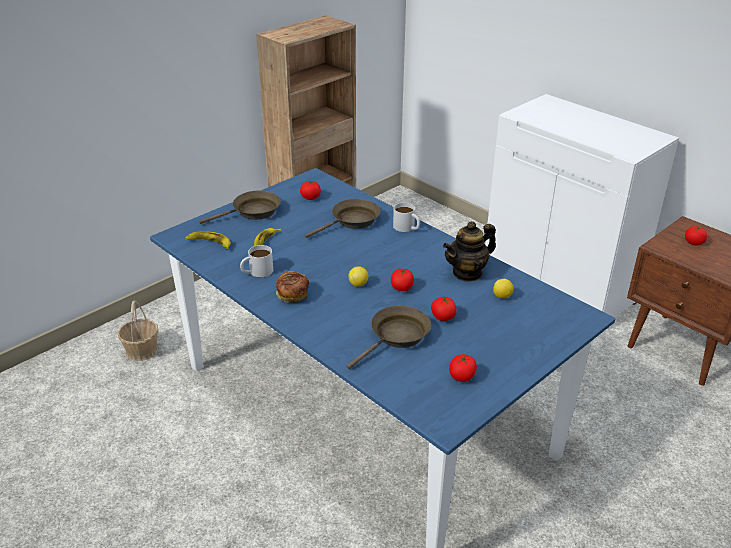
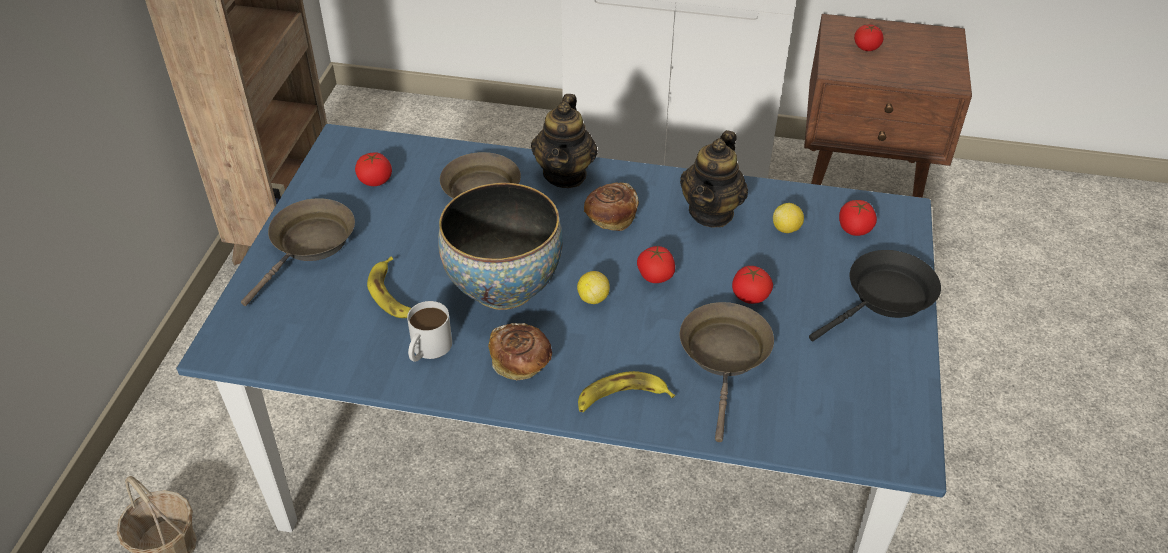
camera: 35 degrees left, 10 degrees up
banana [185,231,231,250] -> banana moved to [578,371,675,412]
white mug [393,203,420,232] -> teapot [531,94,598,188]
tomato [449,354,477,382] -> tomato moved to [839,200,877,236]
none -> bowl [438,183,563,310]
none -> bread [584,182,639,231]
none -> black frying pan [809,250,941,341]

